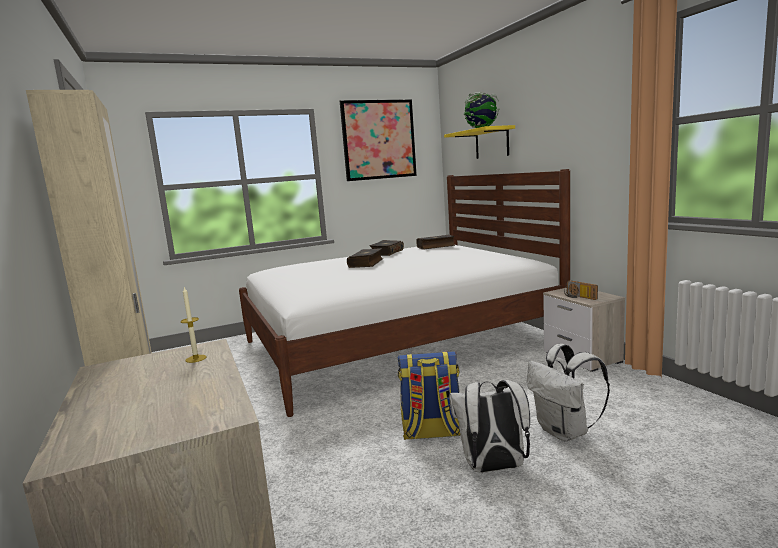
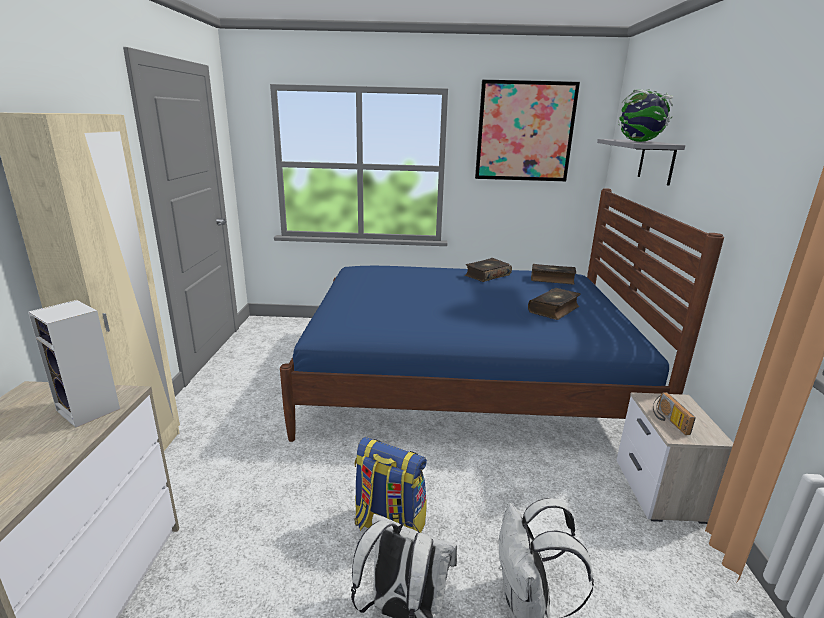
camera: 25 degrees right, 10 degrees up
candle [181,287,207,363] -> speaker [28,300,120,427]
white bed [239,169,570,417] -> blue bed [280,188,724,442]
book [347,248,383,268] -> book moved to [528,288,581,320]
yellow shelf [444,125,515,159] -> grey shelf [597,139,685,186]

